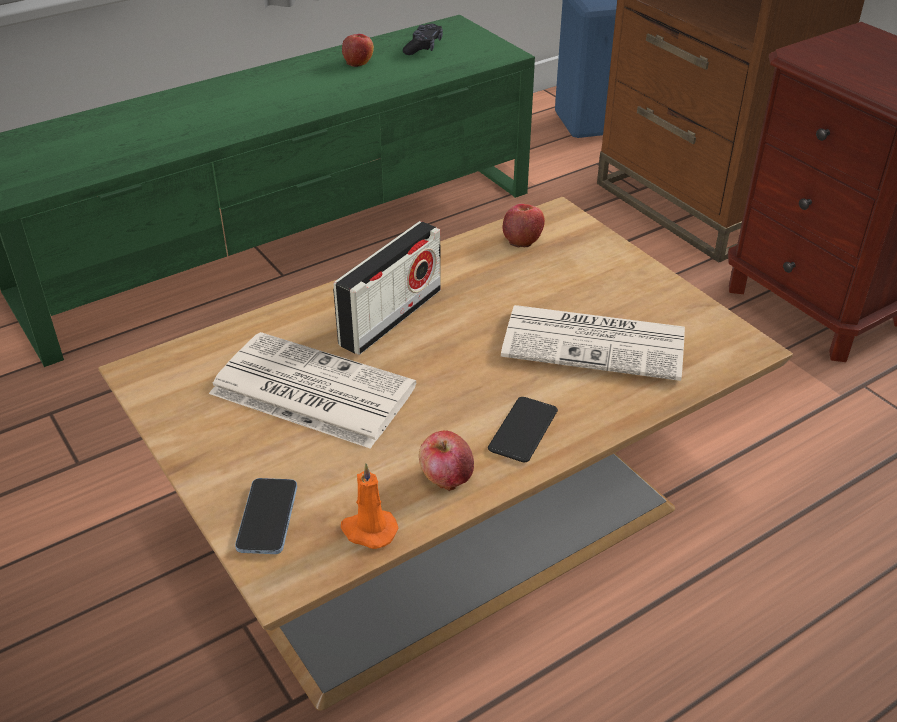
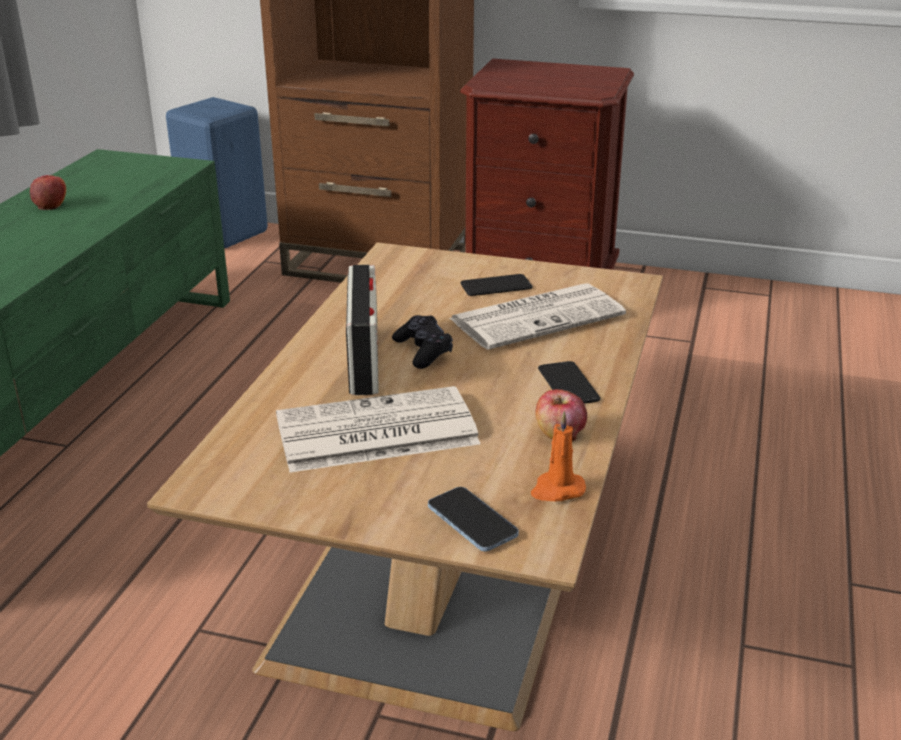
camera: 40 degrees left, 10 degrees down
black game controller [403,24,443,55] -> black game controller moved to [392,315,453,369]
apple [502,204,545,247] -> none
none -> phone [460,274,533,296]

